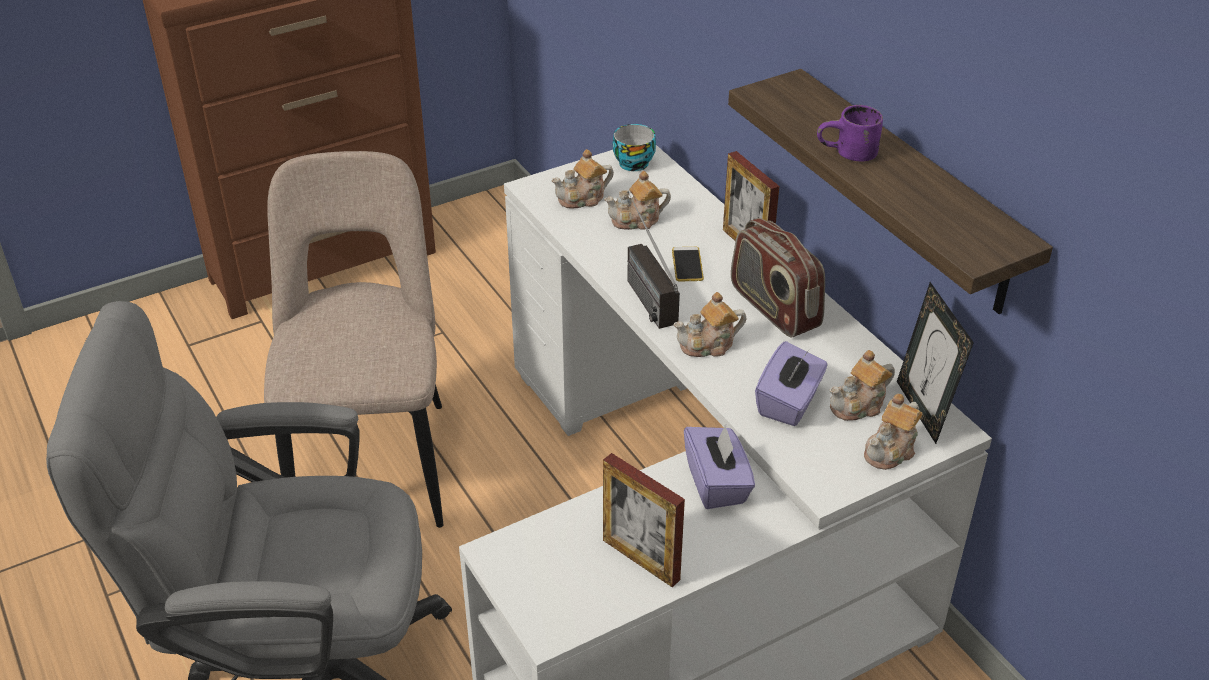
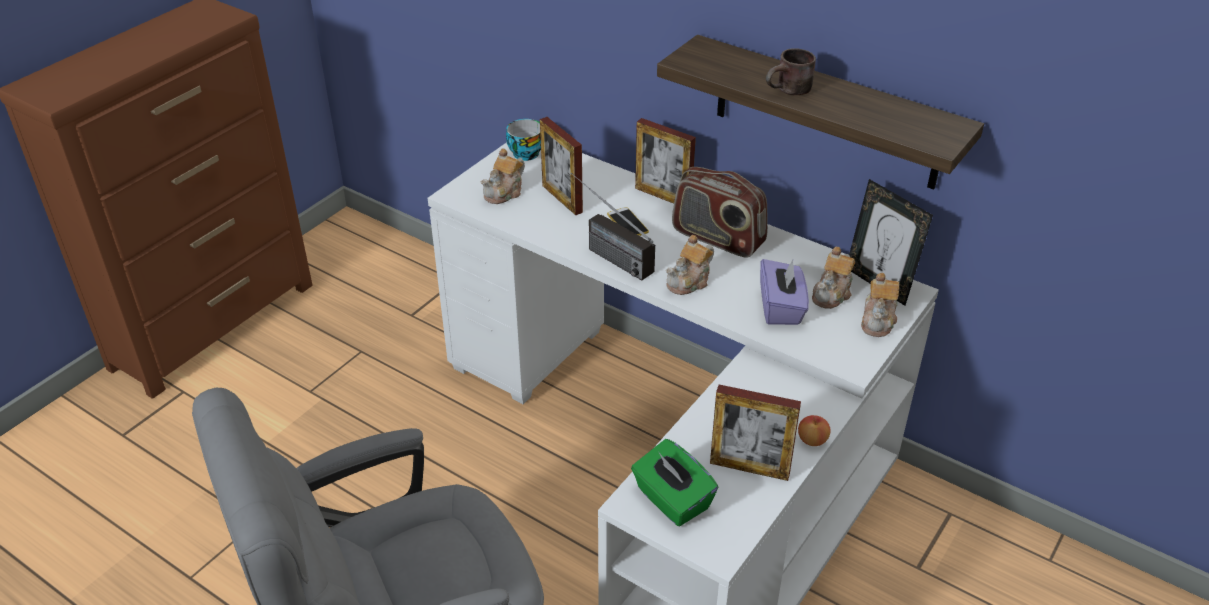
camera: 25 degrees left, 0 degrees up
beige chair [264,151,443,528] -> none
teapot [604,171,671,230] -> picture frame [540,117,583,215]
purple tissue box [684,424,755,509] -> none
purple mug [817,105,883,161] -> brown mug [766,48,816,95]
none -> green tissue box [631,439,718,526]
none -> apple [798,415,831,446]

